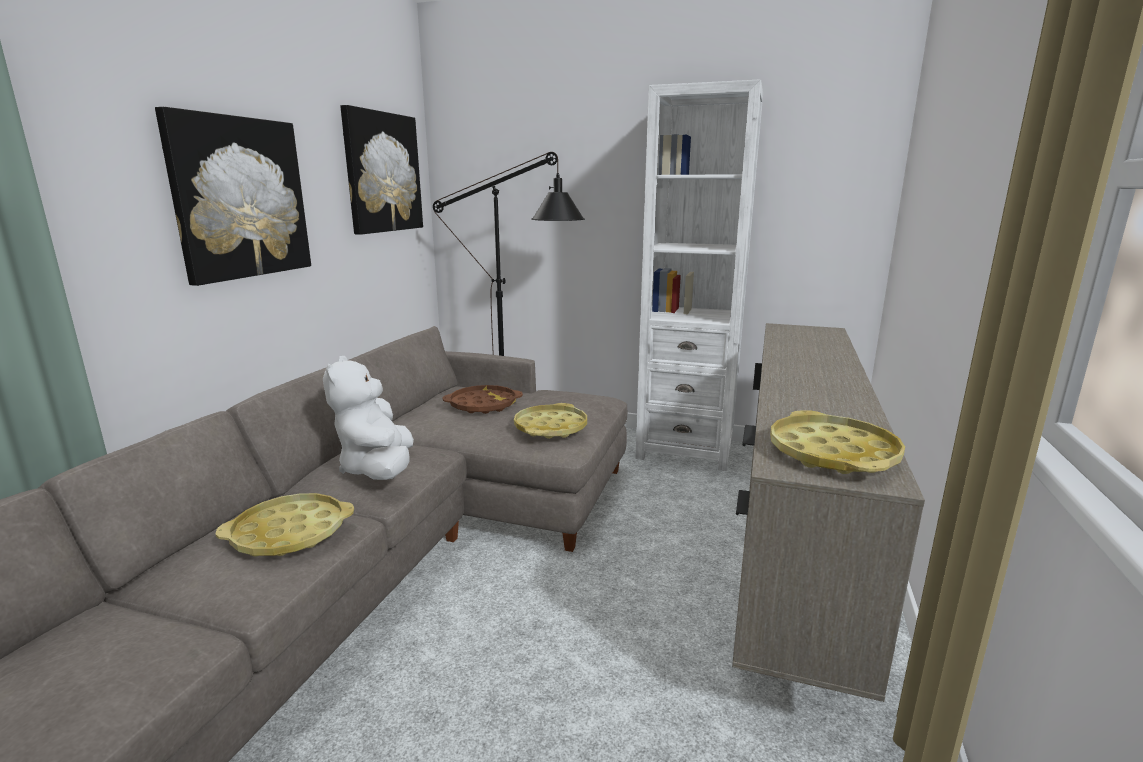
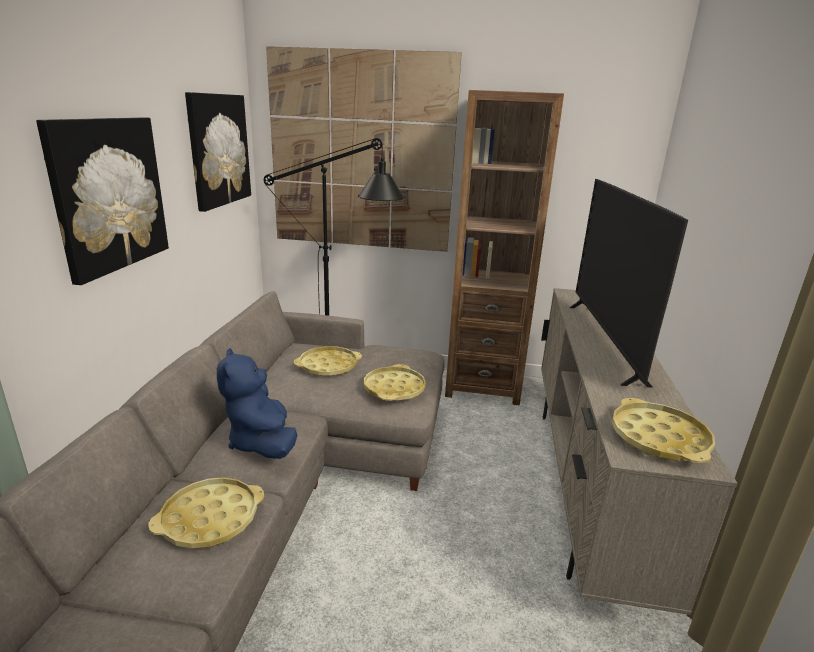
camera: 10 degrees left, 5 degrees up
white plush toy [323,356,414,480] -> blue plush toy [217,348,297,459]
brown tray [443,385,523,414] -> yellow tray [294,346,362,376]
white bookcase [635,79,763,471] -> brown bookcase [445,90,564,405]
none -> picture [266,46,462,252]
none -> television [570,179,688,388]

